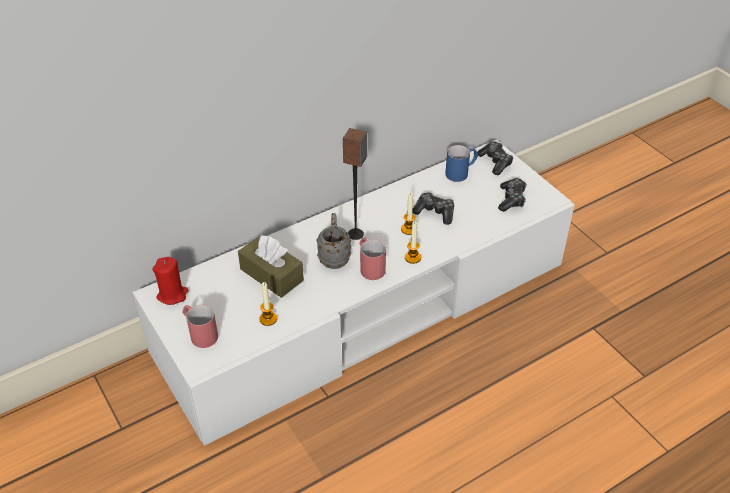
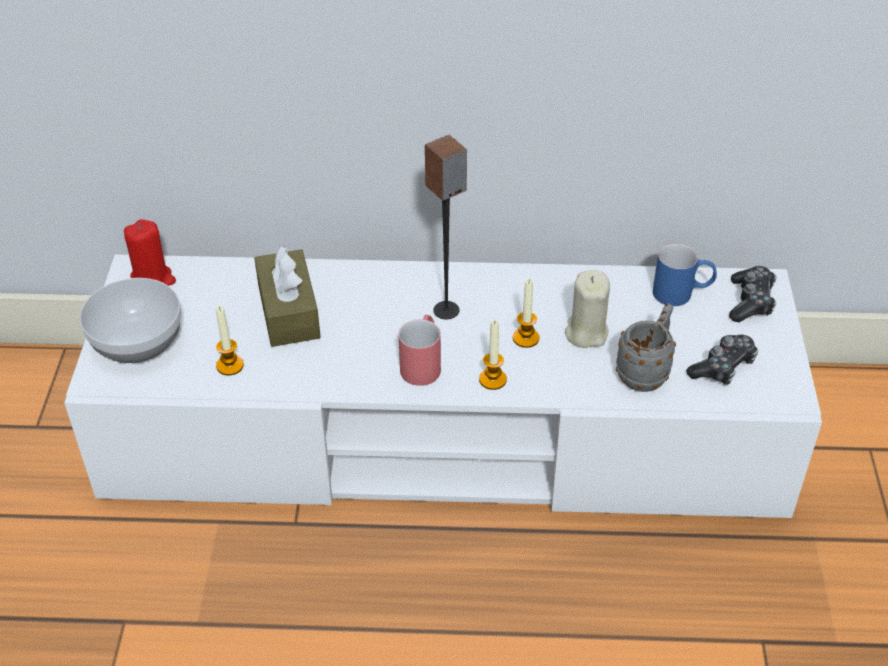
camera: 35 degrees right, 0 degrees up
red mug [182,305,218,348] -> bowl [79,278,181,363]
grey mug [316,213,351,269] -> grey mug moved to [616,303,676,392]
game controller [412,192,454,225] -> beige candle [565,270,610,348]

